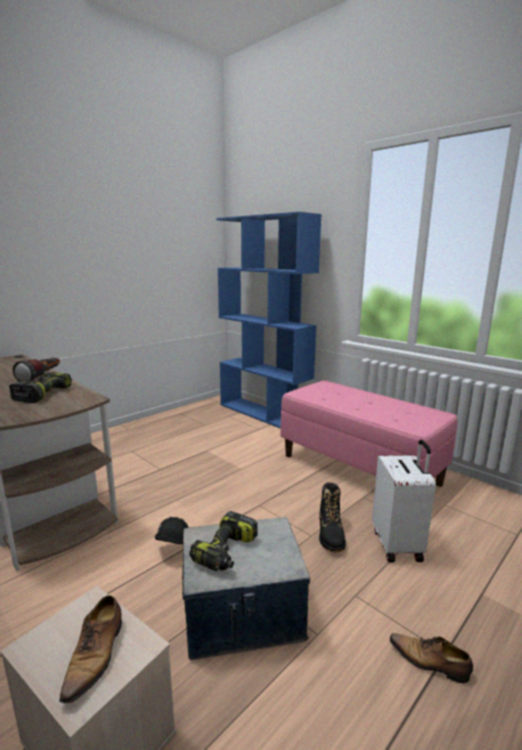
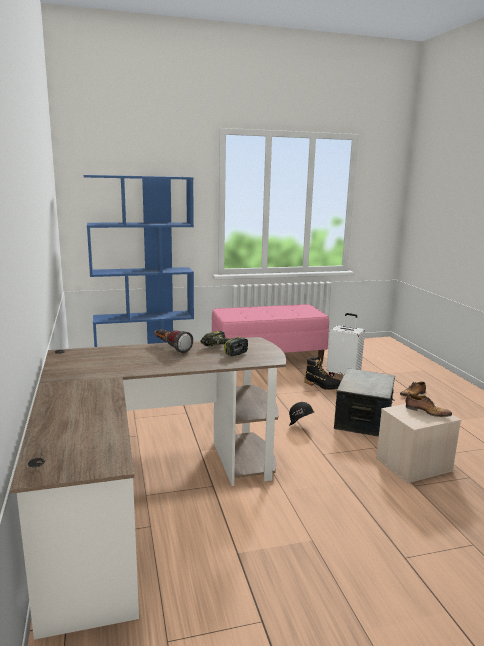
camera: 60 degrees left, 0 degrees up
power drill [189,511,258,571] -> none

